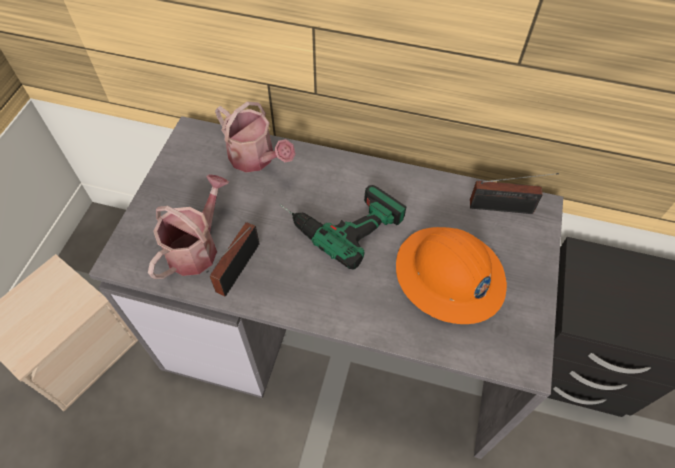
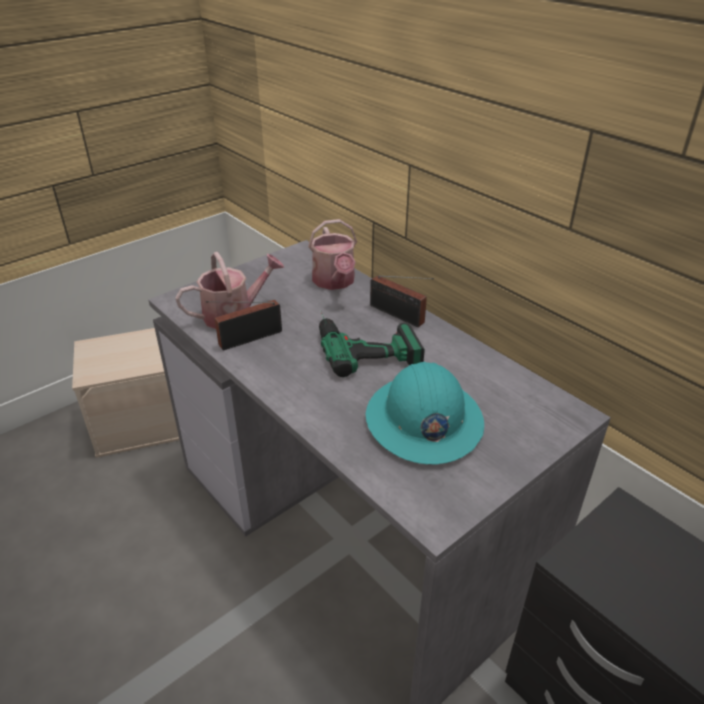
camera: 35 degrees right, 20 degrees down
orange hard hat [396,227,507,324] -> turquoise hard hat [366,362,484,465]
radio [470,173,559,214] -> radio moved to [370,276,434,327]

